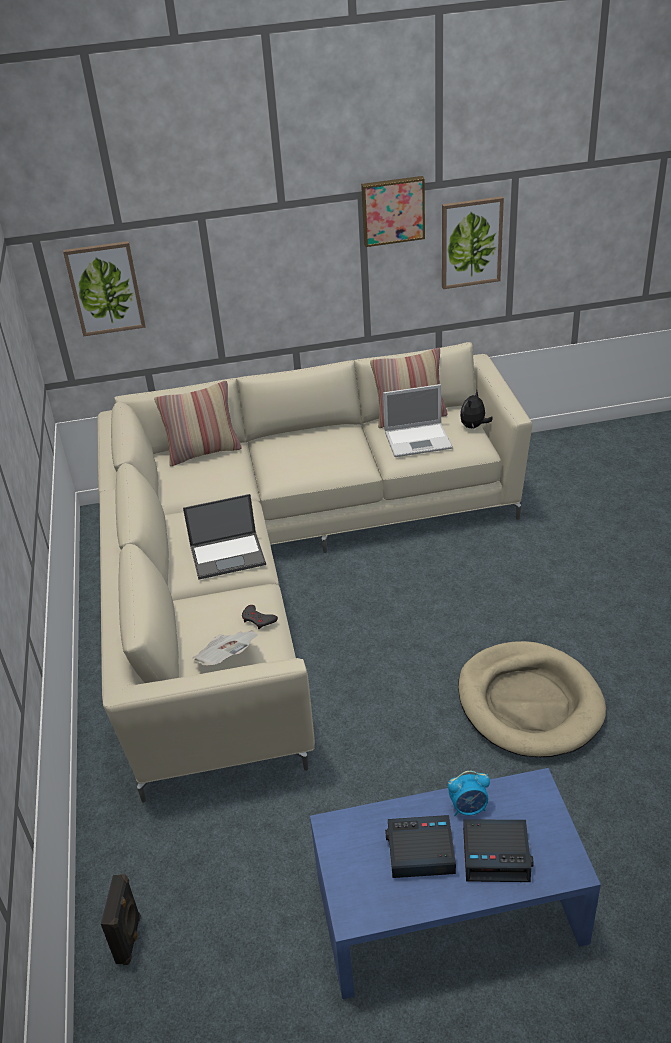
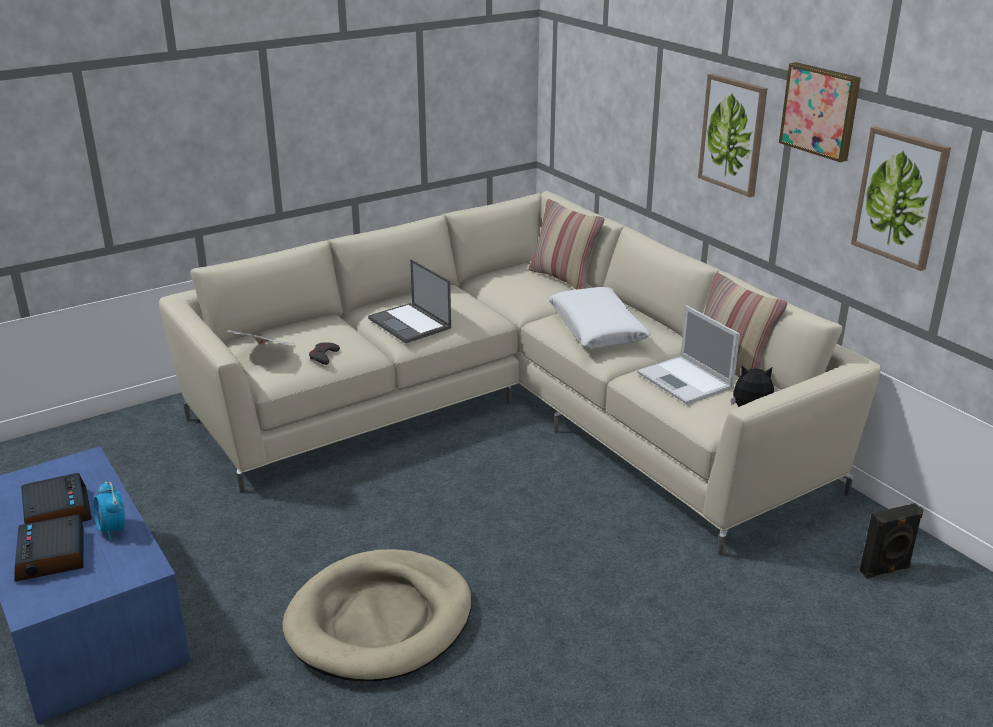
camera: 65 degrees right, 10 degrees down
picture [63,241,146,336] -> picture moved to [698,74,767,197]
black speaker [101,874,141,965] -> black speaker moved to [860,503,924,579]
none -> white pillow [548,287,651,349]

